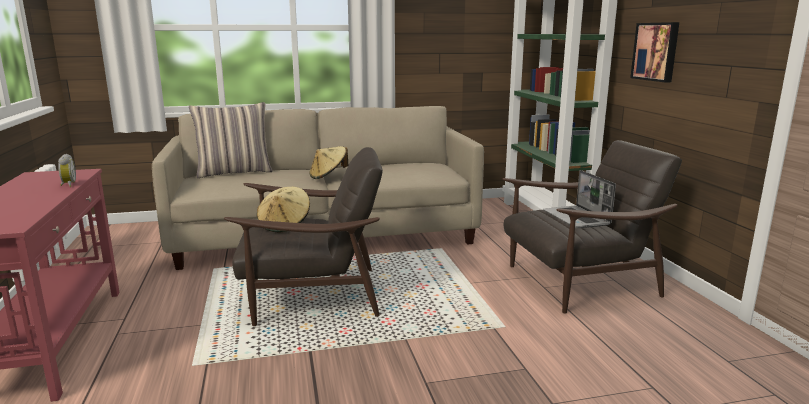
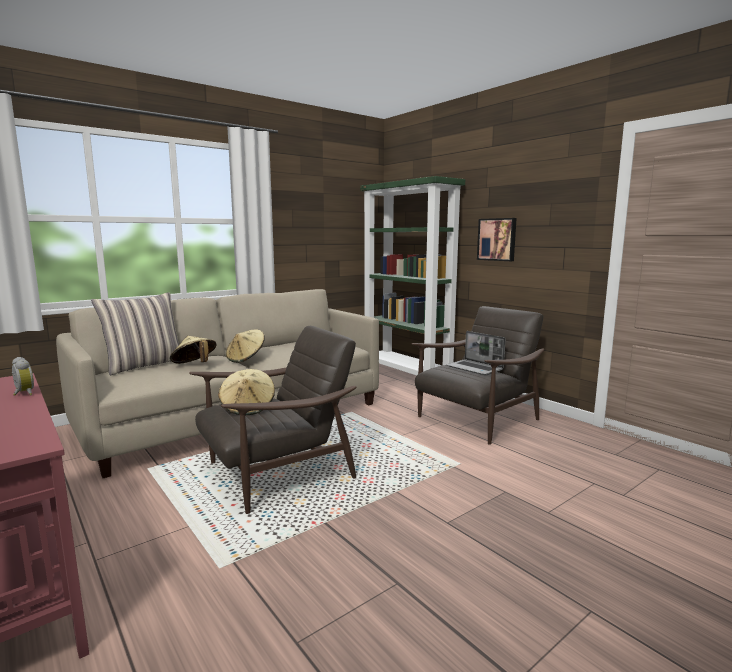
camera: 25 degrees left, 5 degrees down
none -> beige hat [170,336,216,364]

